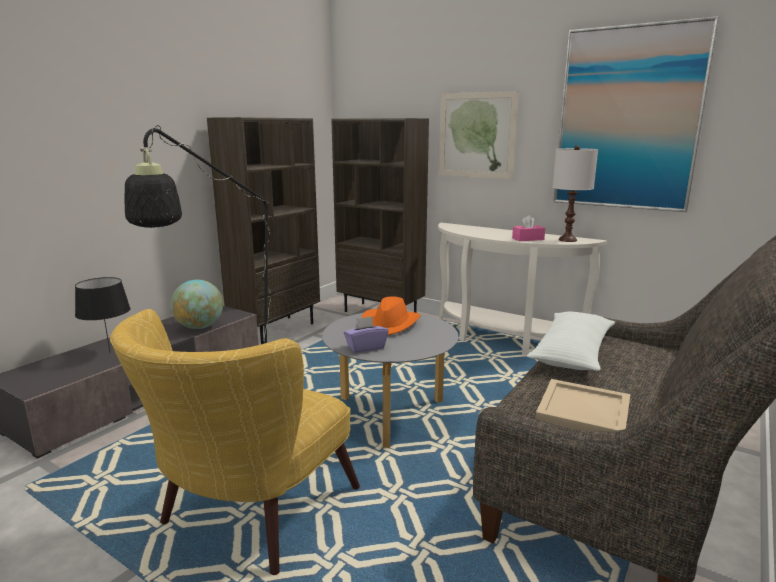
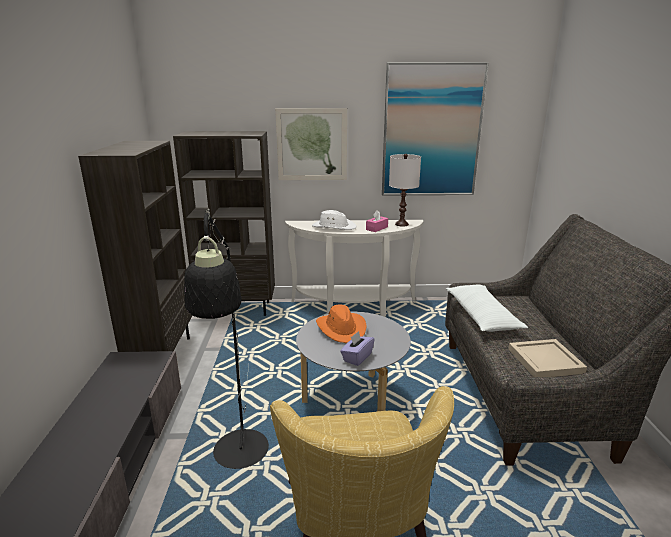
camera: 35 degrees left, 5 degrees up
black table lamp [75,277,131,351] -> none
globe [171,280,223,329] -> none
none -> white hat [312,210,356,230]

